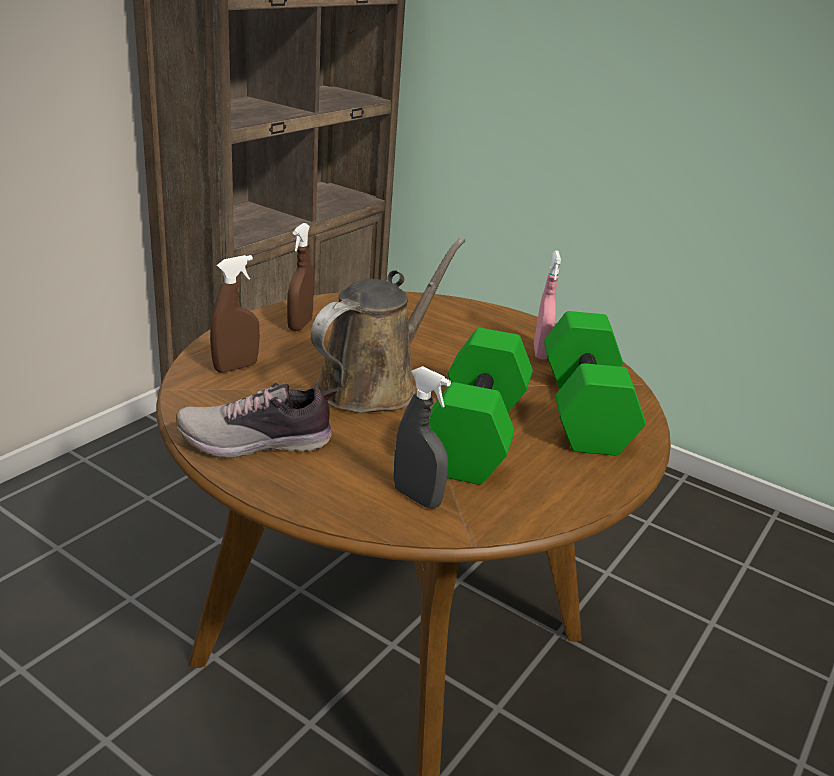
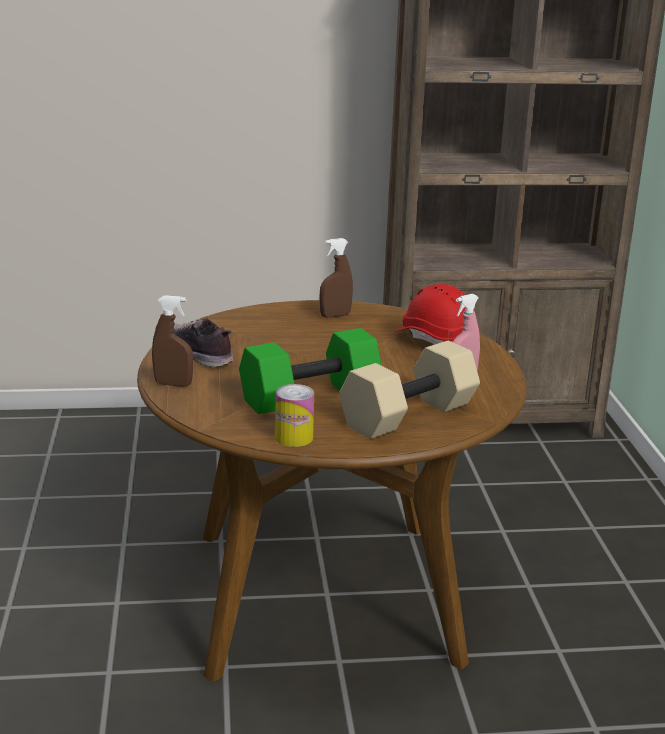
camera: 50 degrees right, 5 degrees down
brown spray bottle [210,255,260,373] -> brown spray bottle moved to [152,295,193,387]
brown watering can [311,238,465,413] -> none
grey spray bottle [394,366,451,509] -> none
green dumbbell [544,311,646,456] -> beige dumbbell [339,341,480,439]
none -> can [275,384,314,447]
none -> red hard hat [395,284,479,345]

